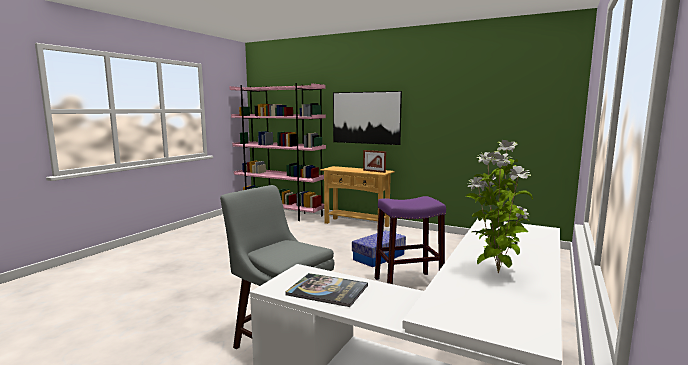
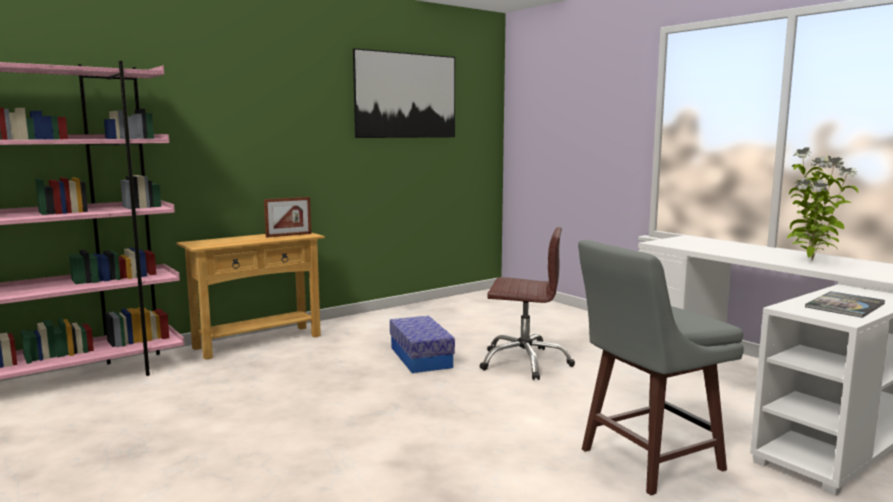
camera: 65 degrees left, 0 degrees up
picture [333,91,402,145] -> picture moved to [353,48,455,138]
purple stool [375,196,446,284] -> brown office chair [479,227,575,380]

